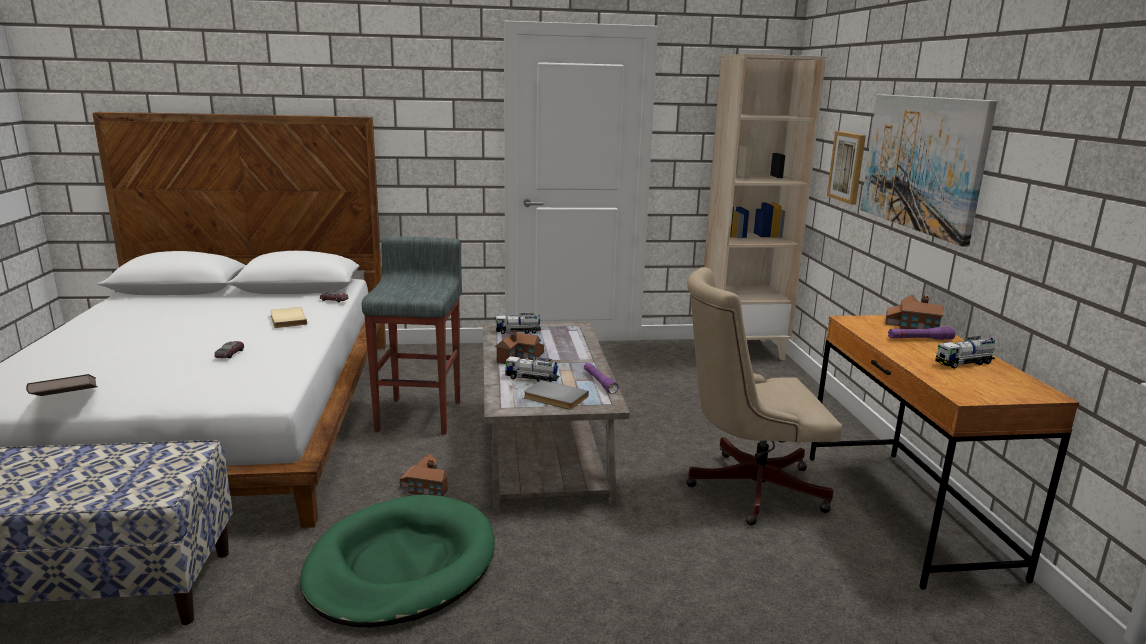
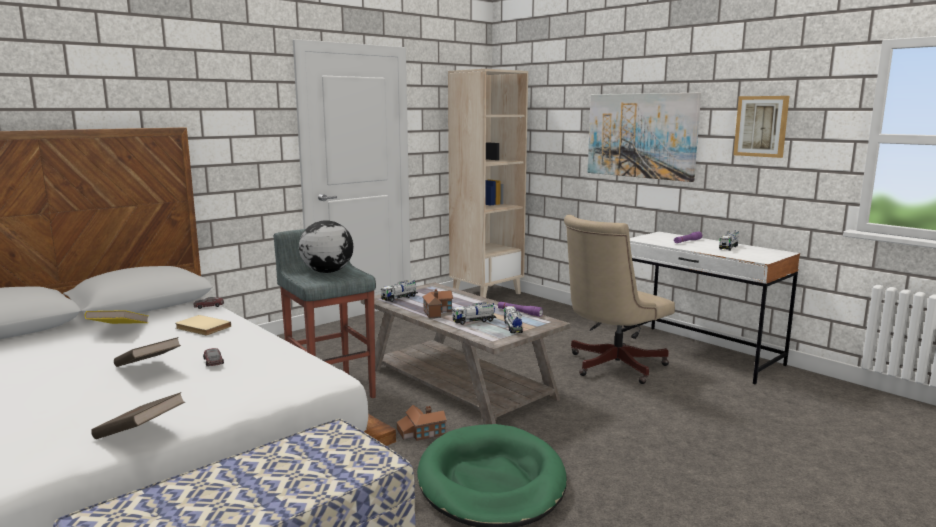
camera: 35 degrees left, 5 degrees down
grey book [524,380,589,410] -> toy truck [504,306,523,333]
brown desk [810,315,1079,590] -> white desk [622,232,800,384]
picture [827,131,866,204] -> picture moved to [733,96,789,158]
toy house [886,294,944,329] -> none
none -> yellow book [85,310,148,324]
none -> brown book [114,337,181,367]
none -> globe [299,220,354,273]

